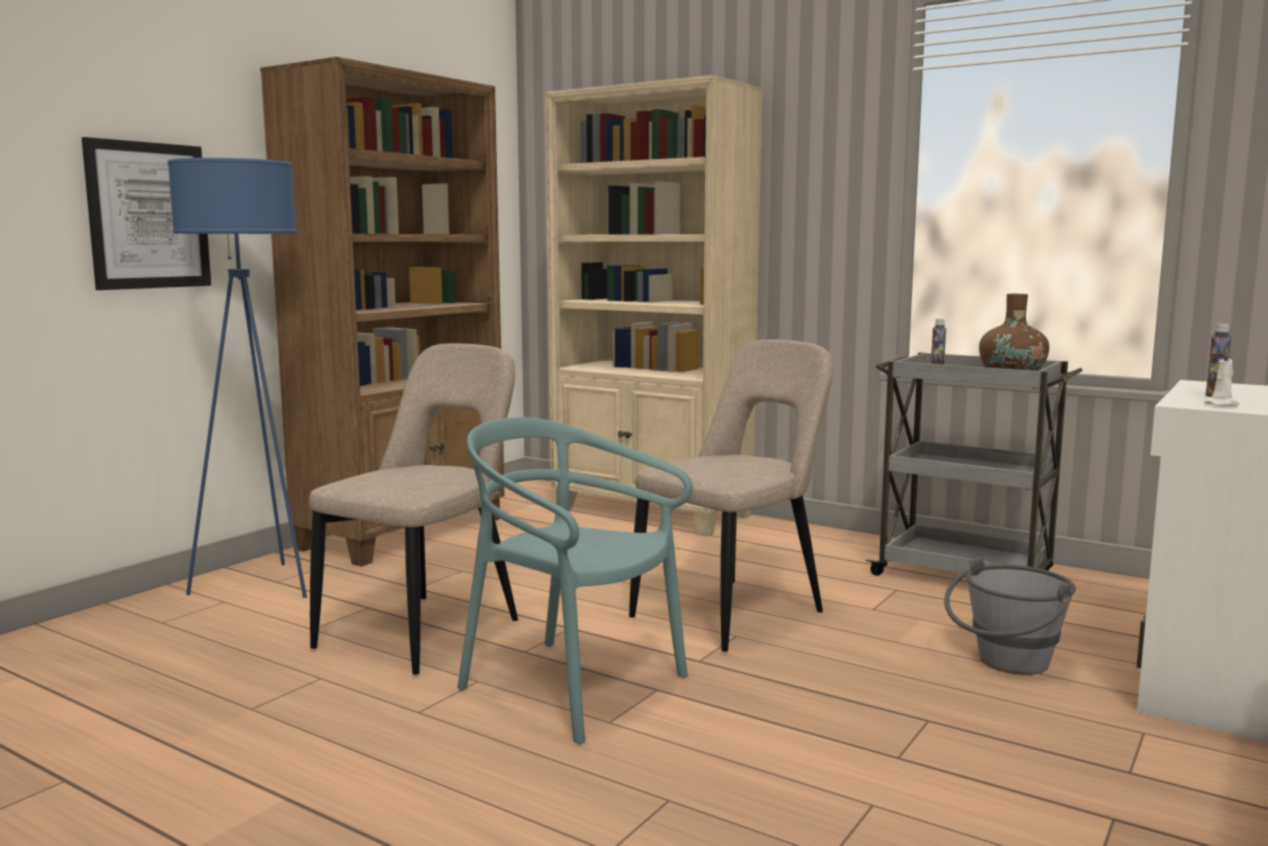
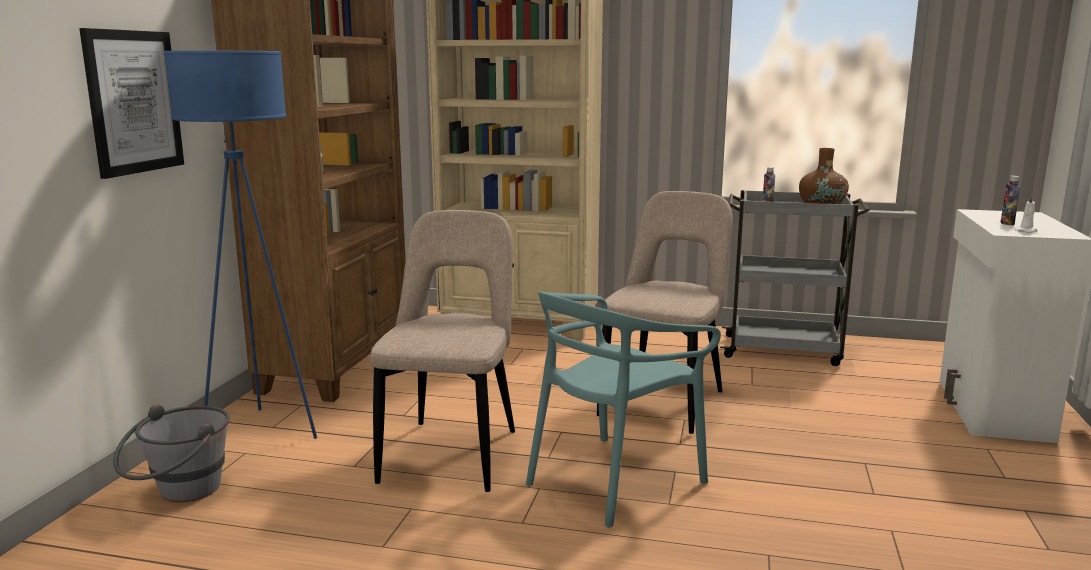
camera: 20 degrees left, 5 degrees up
turquoise chair [457,417,693,744] -> turquoise chair turned 60 degrees counterclockwise [526,291,721,527]
grey bucket [944,557,1076,675] -> grey bucket moved to [113,404,230,503]

